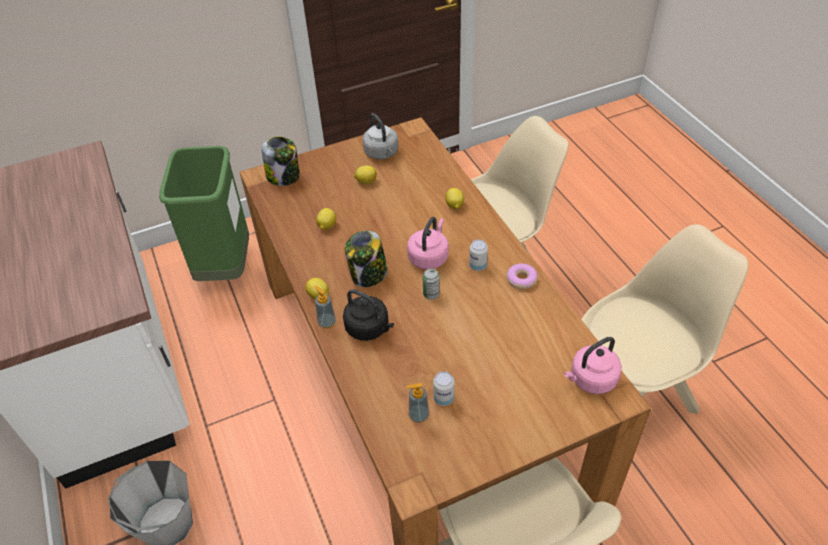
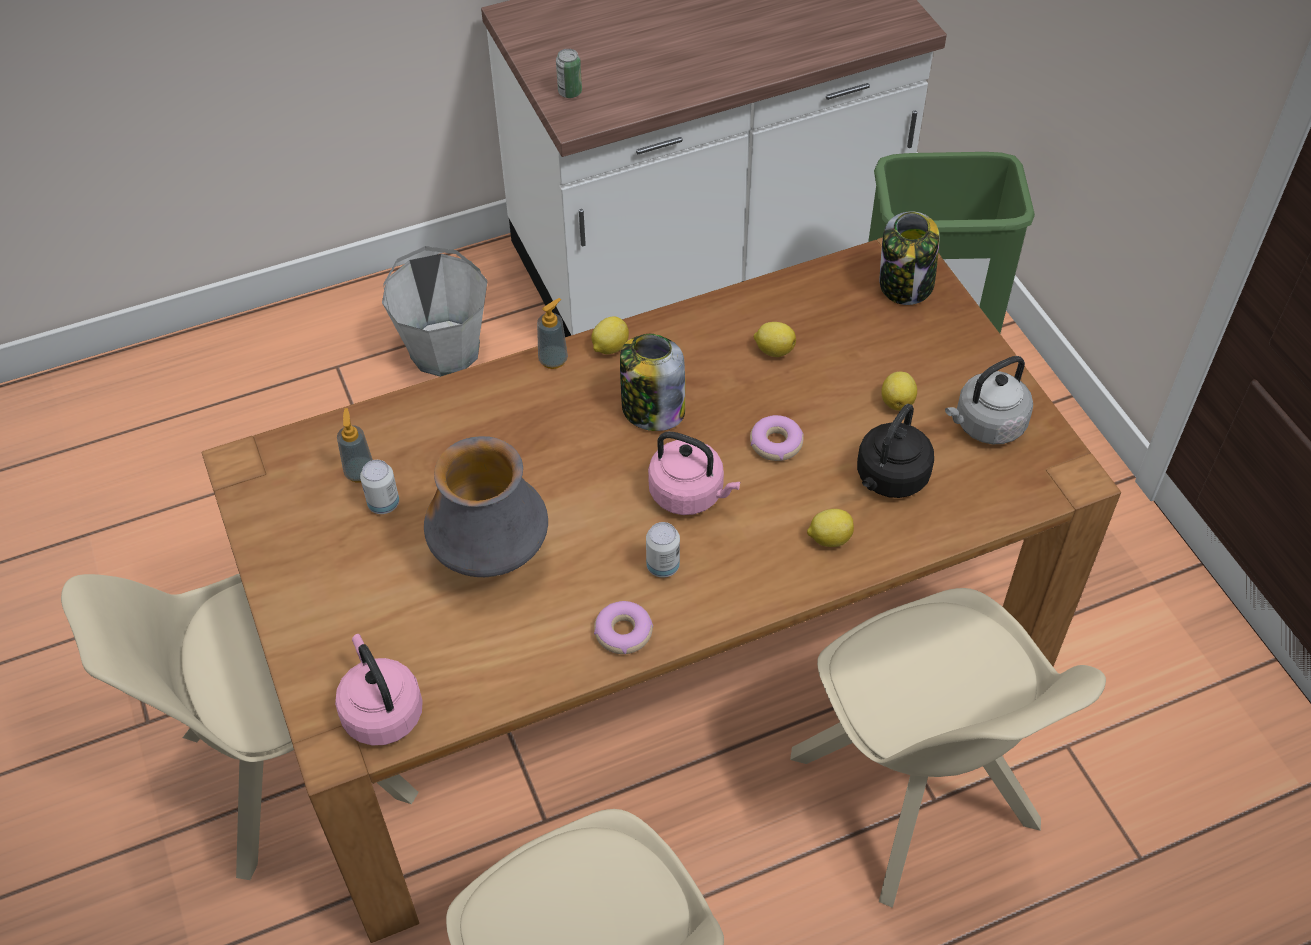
camera: 90 degrees right, 5 degrees up
black kettle [343,289,394,341] -> black kettle moved to [857,404,934,498]
can [423,268,440,300] -> can moved to [556,49,582,98]
none -> vase [424,436,548,577]
none -> donut [750,415,804,461]

